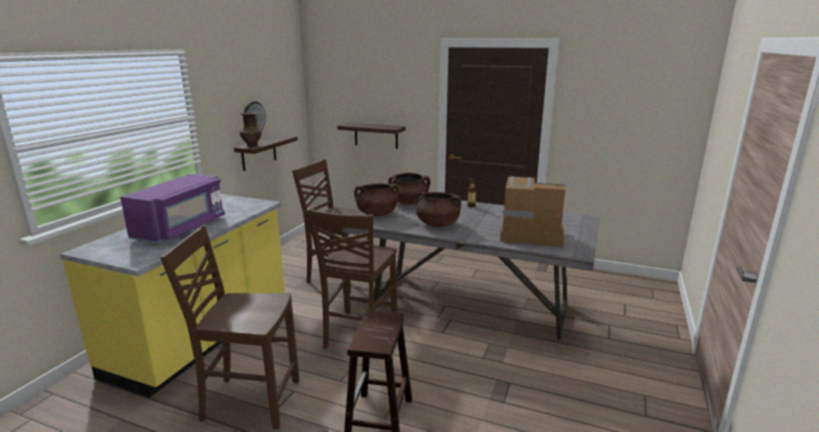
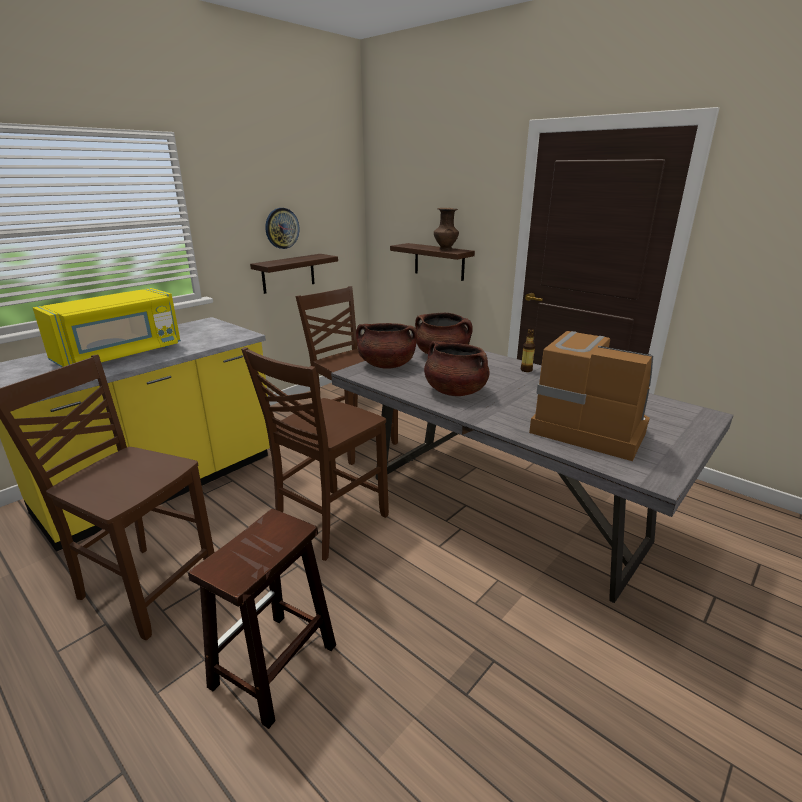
camera: 20 degrees right, 5 degrees up
purple microwave [120,174,225,243] -> yellow microwave [33,288,181,367]
brown vase [240,112,262,147] -> brown vase moved to [434,208,459,250]

